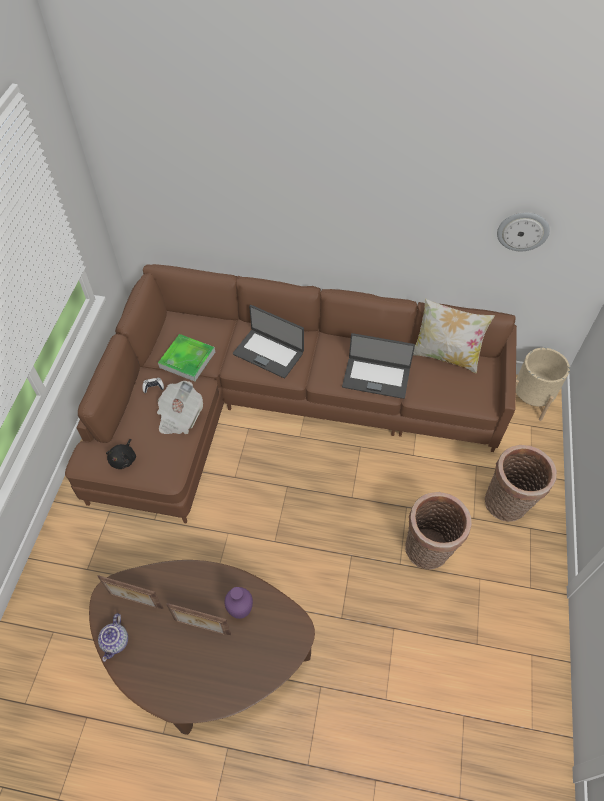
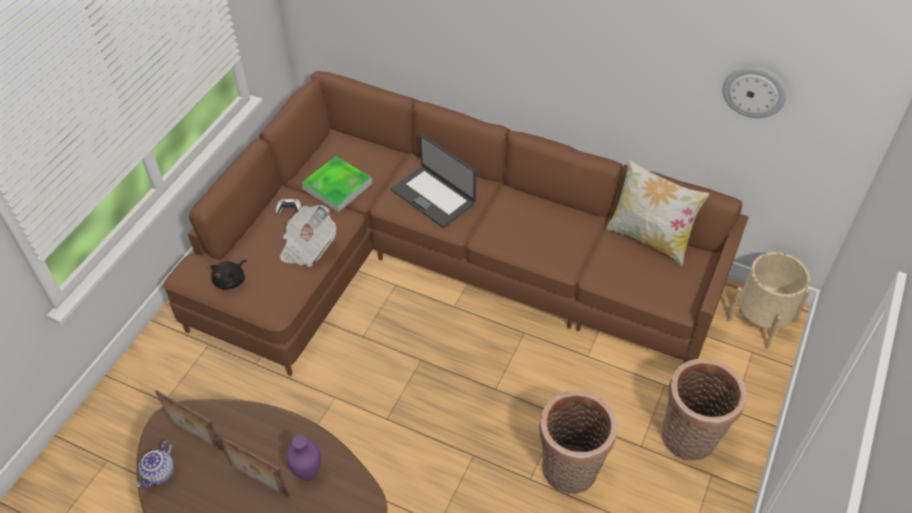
camera: 15 degrees right, 5 degrees down
laptop [342,333,415,399] -> none

